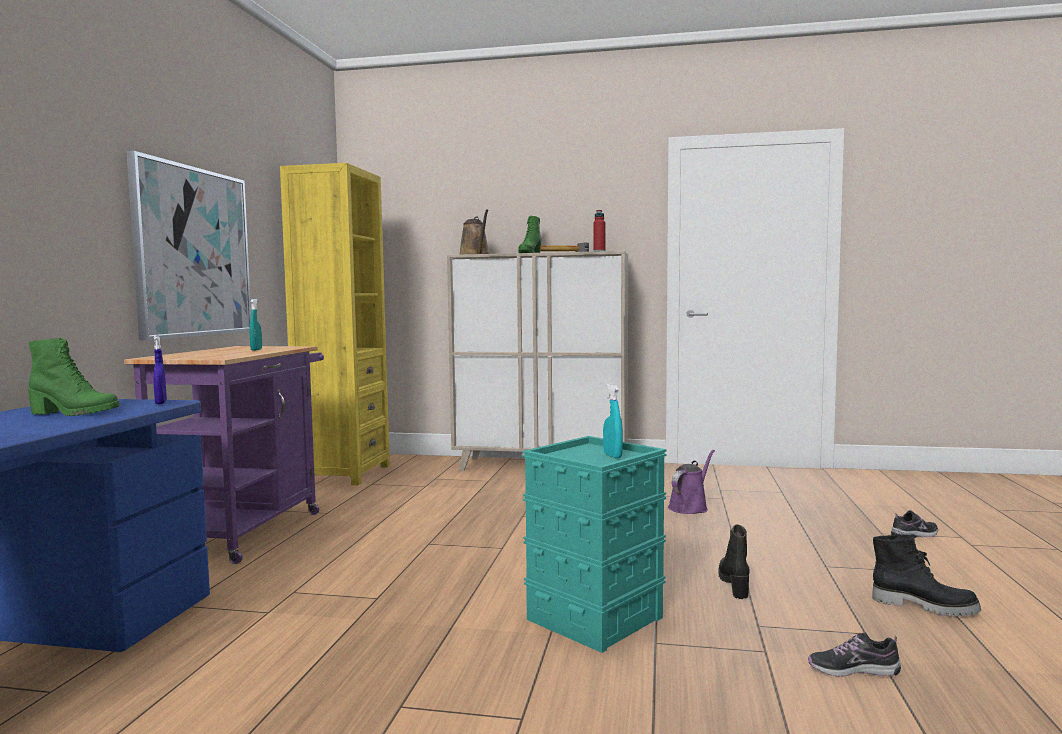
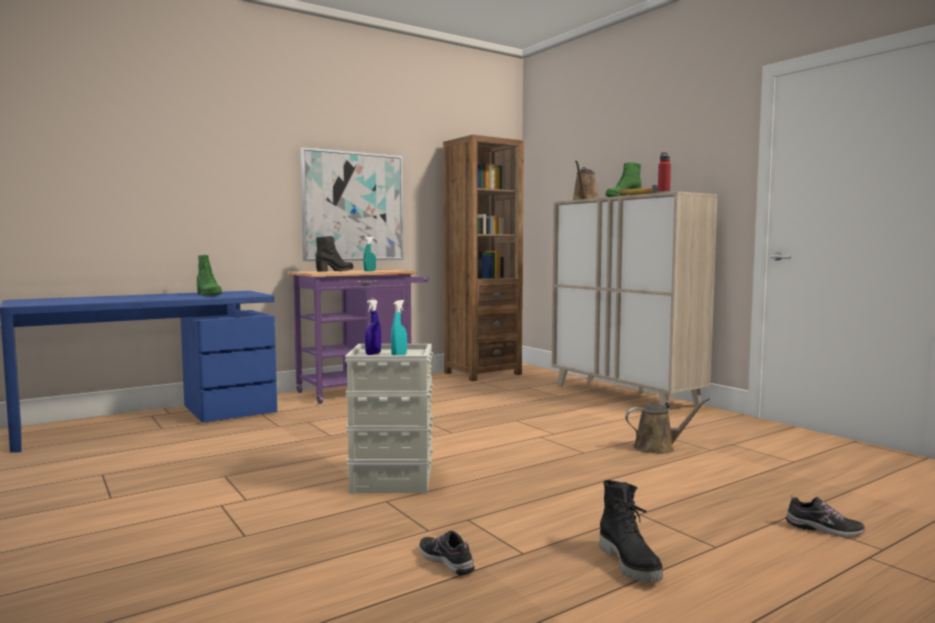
camera: 45 degrees right, 0 degrees up
blue spray bottle [153,335,167,404] -> blue spray bottle moved to [365,299,381,355]
yellow bookcase [280,163,390,486] -> brown bookcase [443,135,524,382]
turquoise storage box [522,436,667,653] -> grey storage box [345,344,434,494]
purple watering can [668,450,715,514] -> brown watering can [625,398,710,454]
black boot [718,524,749,599] -> black boot moved to [315,236,353,272]

